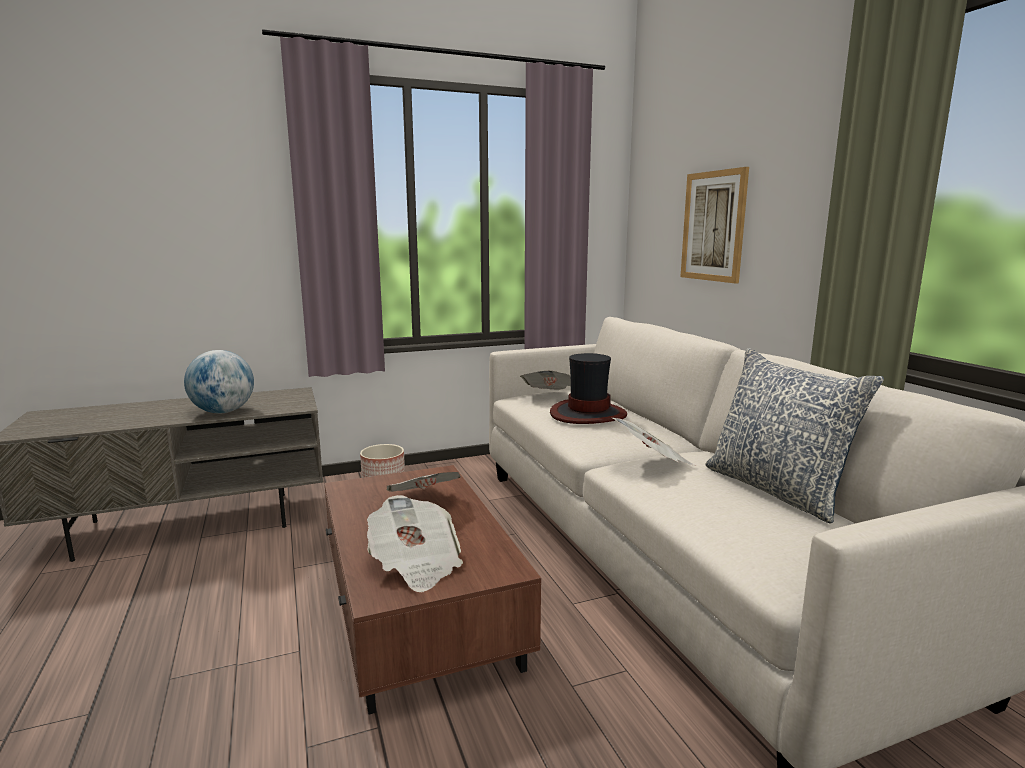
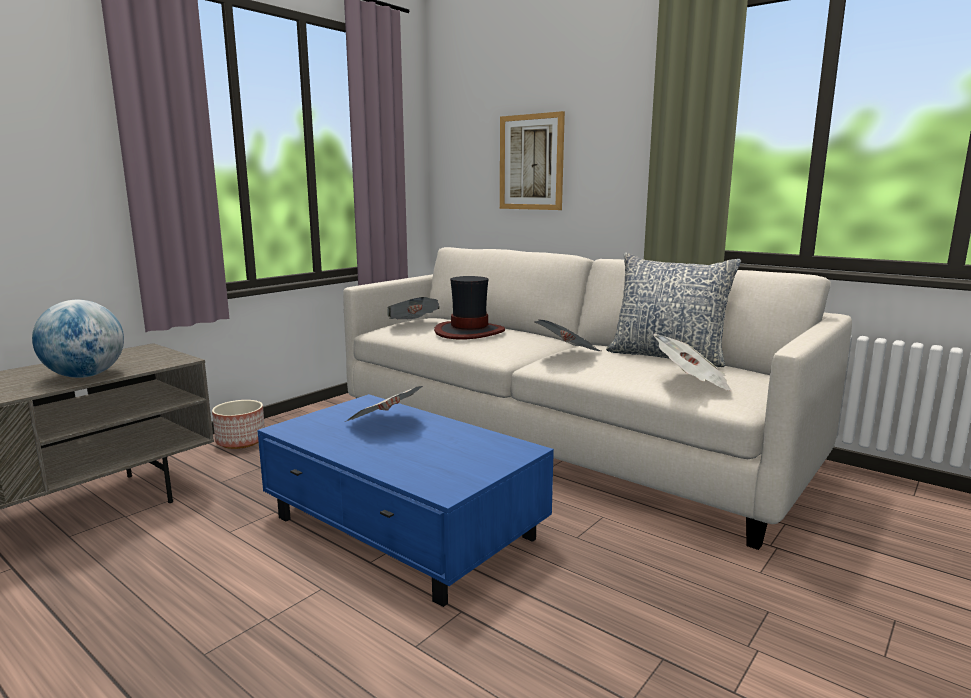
camera: 30 degrees left, 0 degrees up
brown coffee table [325,465,541,714] -> blue coffee table [257,394,554,607]
newspaper [367,495,463,592] -> newspaper moved to [653,334,732,391]

